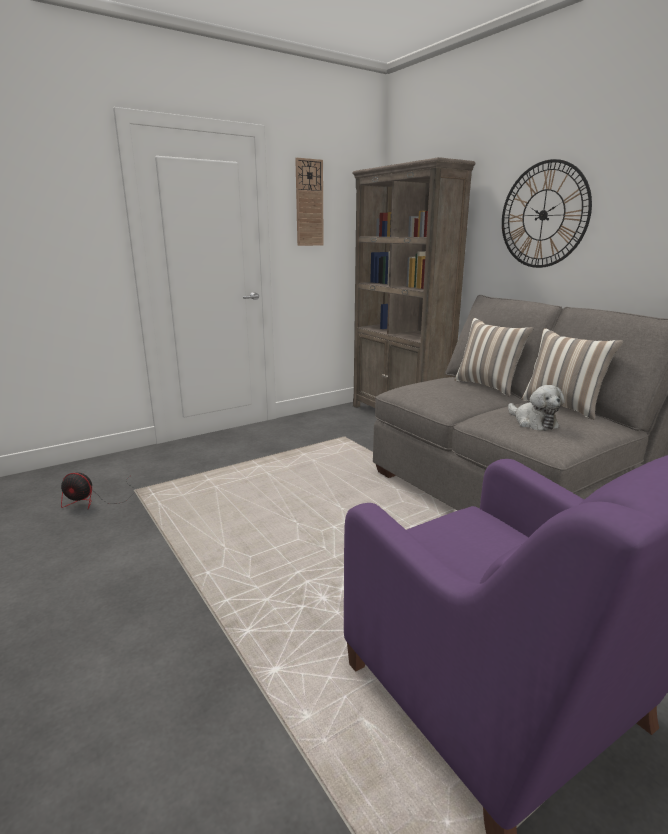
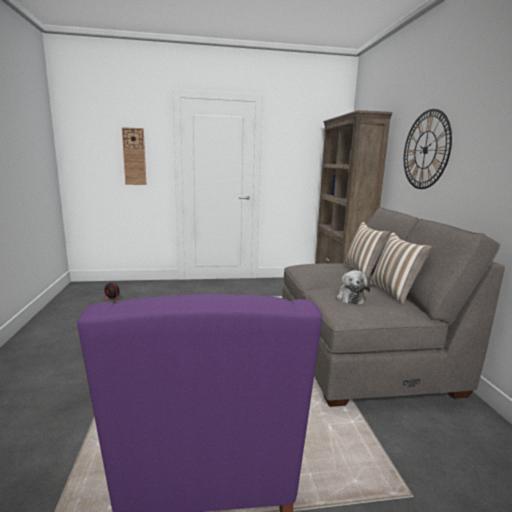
camera: 25 degrees right, 5 degrees down
wall clock [295,158,324,246] -> wall clock moved to [122,127,147,185]

